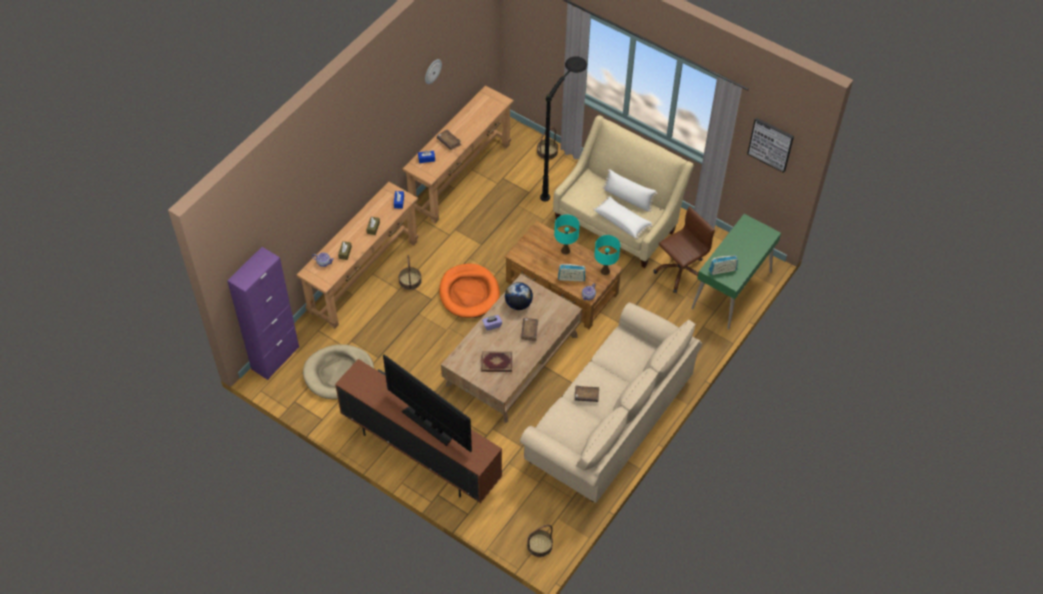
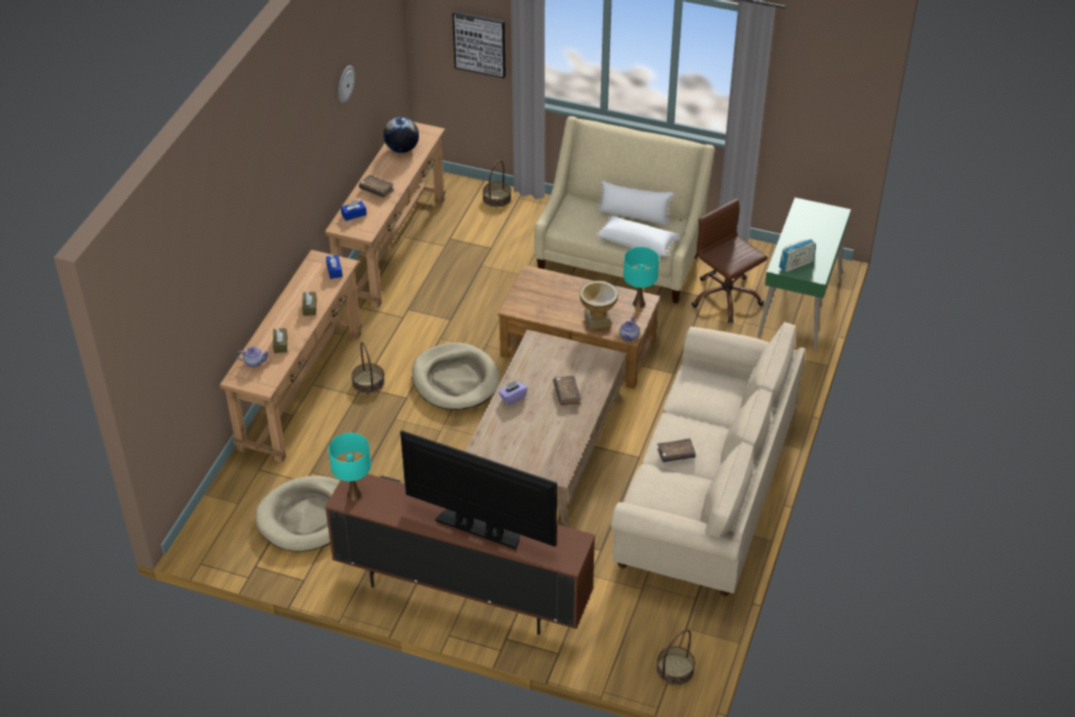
camera: 15 degrees left, 10 degrees down
purple cabinet [227,247,299,380] -> none
orange dog bed [439,264,500,318] -> beige dog bed [412,342,500,410]
book [481,352,512,372] -> none
globe [505,282,533,310] -> globe moved to [383,117,419,153]
black floor lamp [540,56,587,201] -> none
turquoise table lamp [554,214,580,255] -> turquoise table lamp moved to [328,433,371,500]
radio [558,264,586,282] -> vase [579,281,618,330]
brown office chair [654,206,715,293] -> brown office chair turned 75 degrees counterclockwise [692,198,768,323]
picture [747,117,794,173] -> picture moved to [452,11,506,78]

